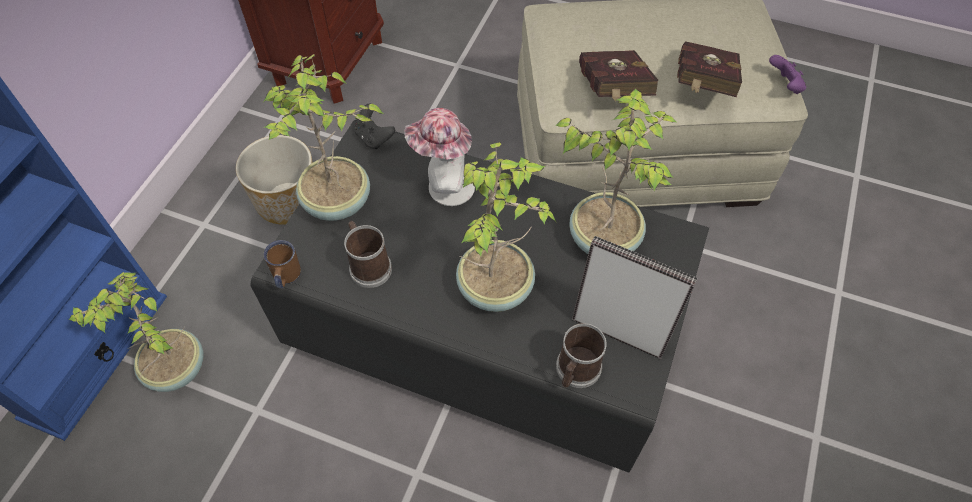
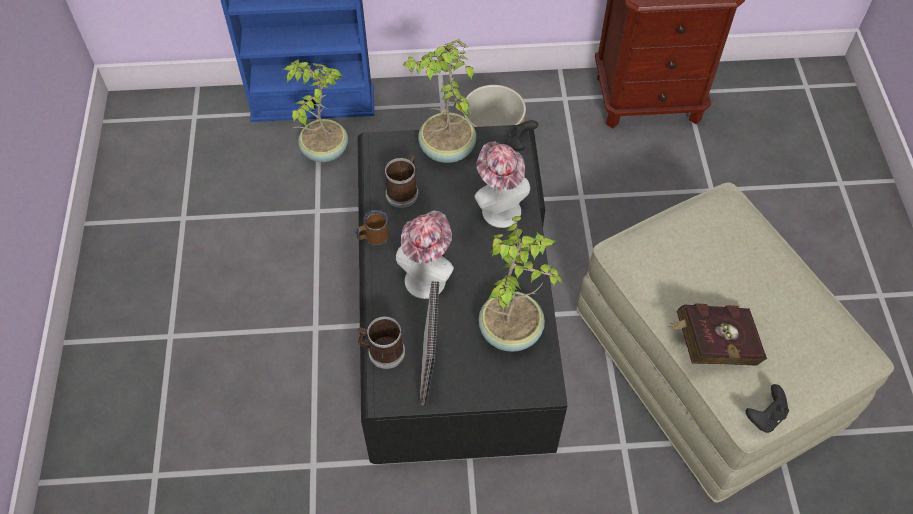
camera: 65 degrees right, 0 degrees up
brown mug [264,240,301,288] -> brown mug moved to [355,210,388,246]
potted plant [456,142,555,312] -> hat [396,211,454,299]
red book [579,50,658,102] -> none
purple game controller [769,55,806,94] -> black game controller [746,384,789,433]

